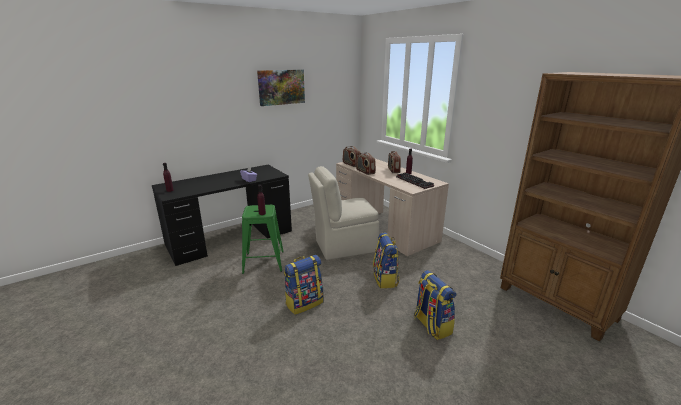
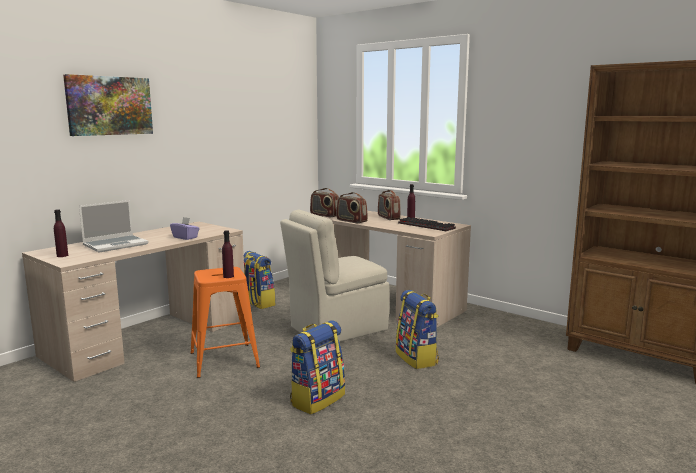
camera: 15 degrees left, 10 degrees down
black desk [152,165,292,266] -> beige desk [22,222,244,382]
green stool [242,205,284,274] -> orange stool [191,267,260,378]
picture [257,70,305,106] -> picture moved to [63,74,153,136]
backpack [414,270,456,340] -> backpack moved to [244,251,275,309]
none -> laptop [79,200,149,252]

